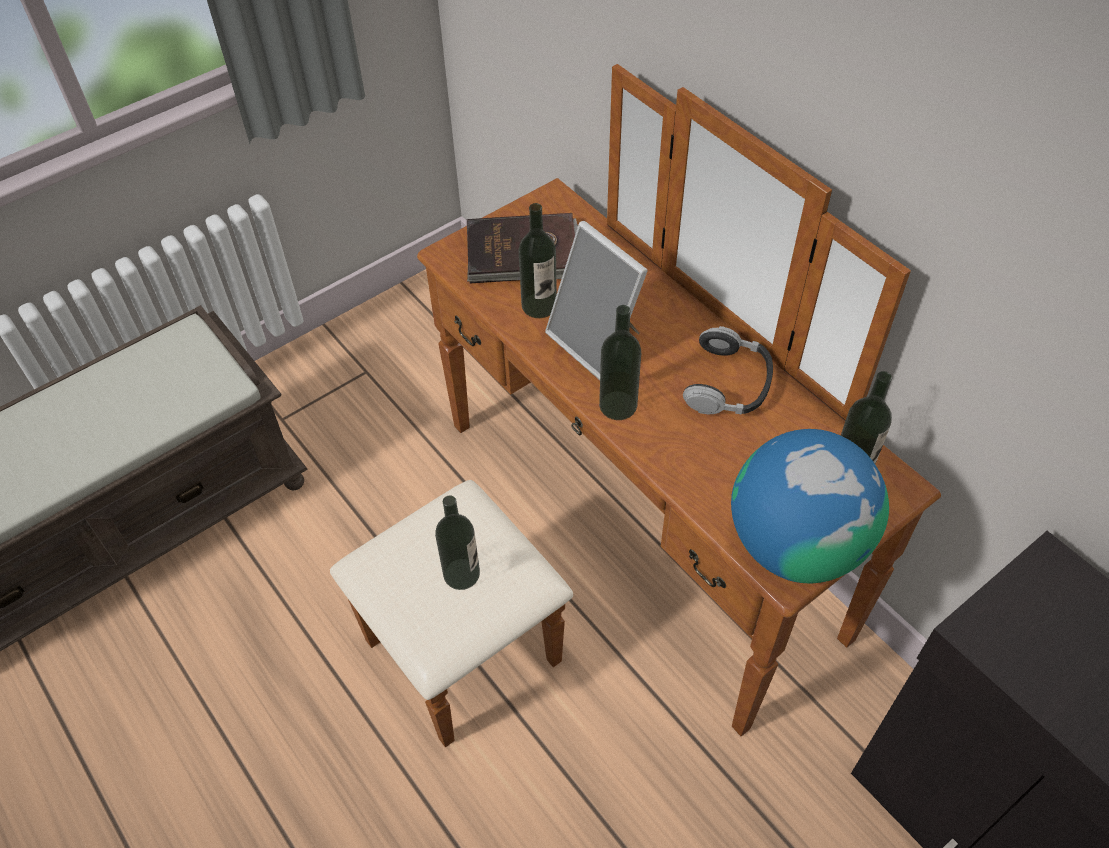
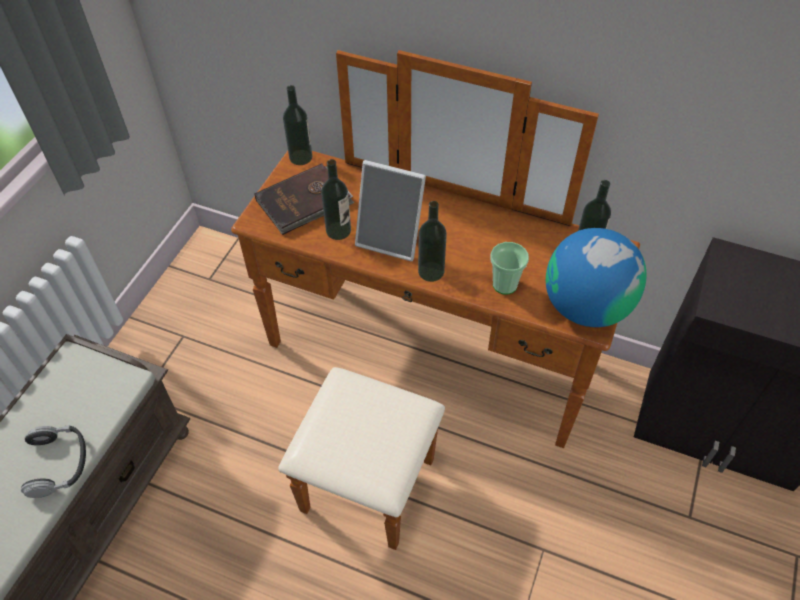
camera: 30 degrees left, 0 degrees up
bottle [435,495,480,590] -> bottle moved to [283,85,312,165]
headphones [683,326,773,415] -> headphones moved to [21,425,86,498]
none -> cup [490,242,529,295]

